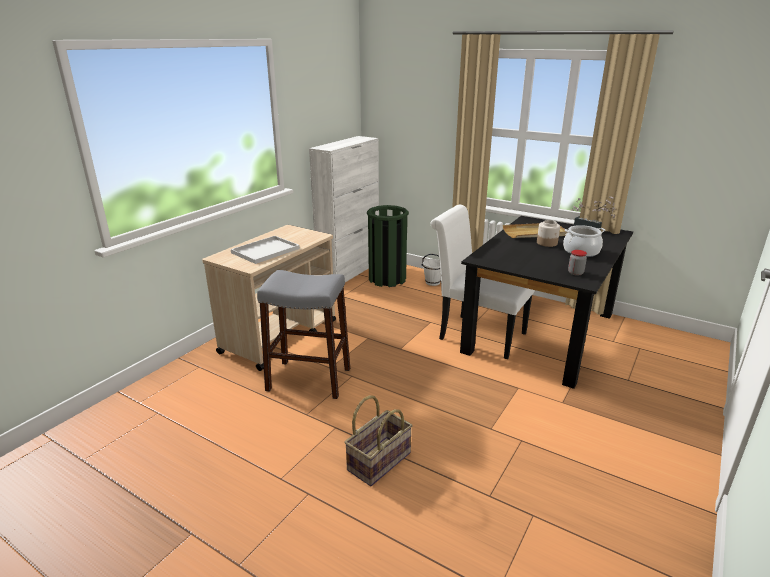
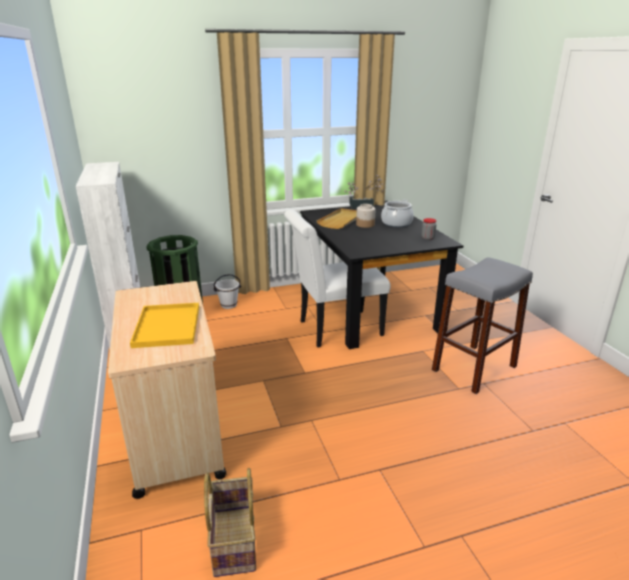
camera: 50 degrees left, 0 degrees up
white tray [231,236,300,264] -> yellow tray [130,303,199,348]
grey stool [257,270,350,399] -> grey stool moved to [432,257,533,394]
basket [345,395,413,486] -> basket moved to [204,468,256,577]

